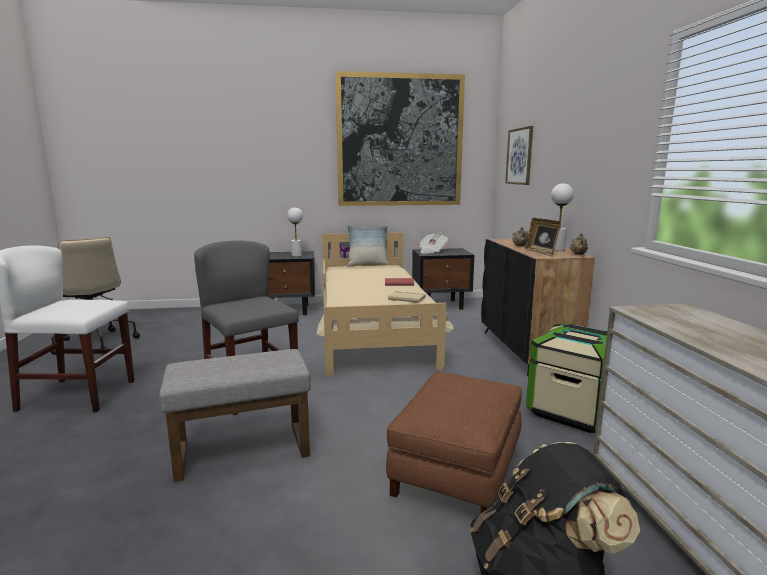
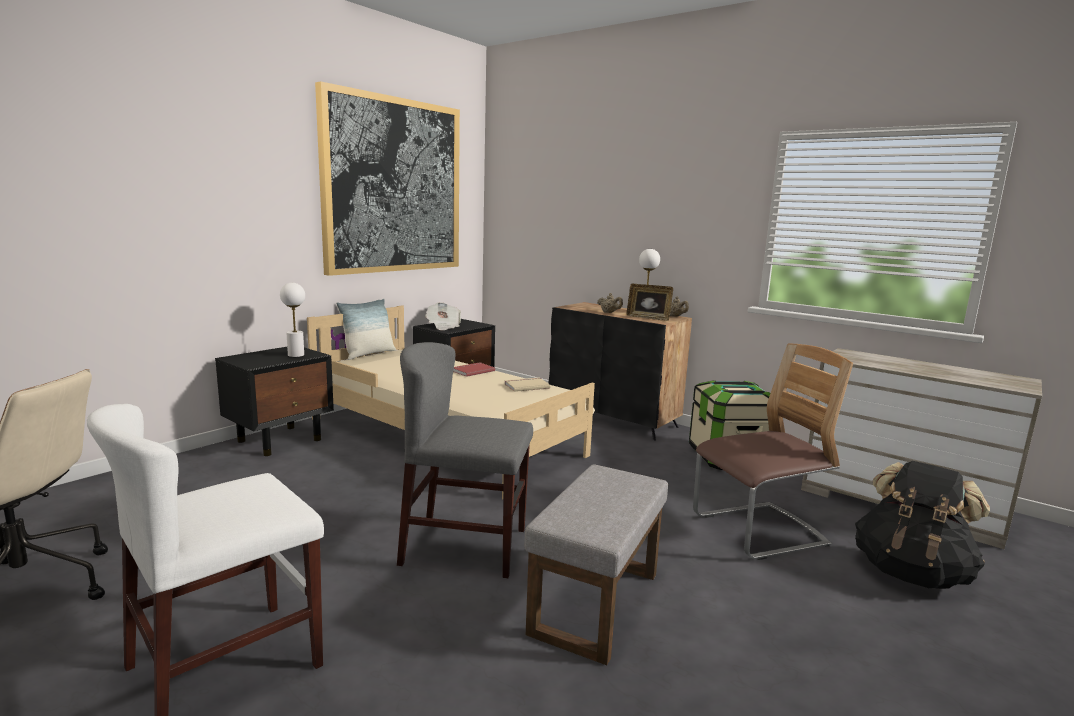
camera: 45 degrees left, 0 degrees up
brown ottoman [386,372,522,513] -> chair [693,343,853,560]
picture [505,126,533,185] -> none

